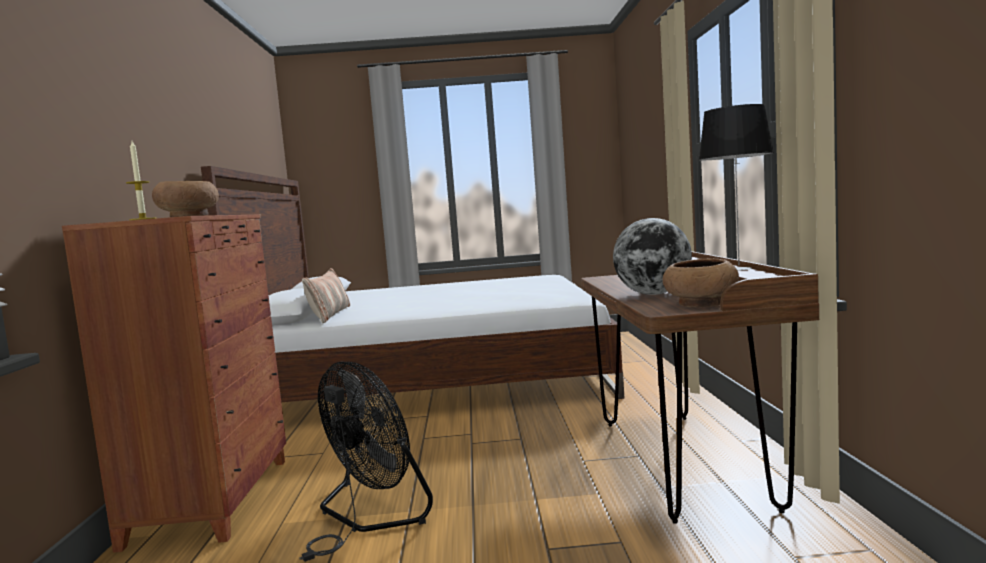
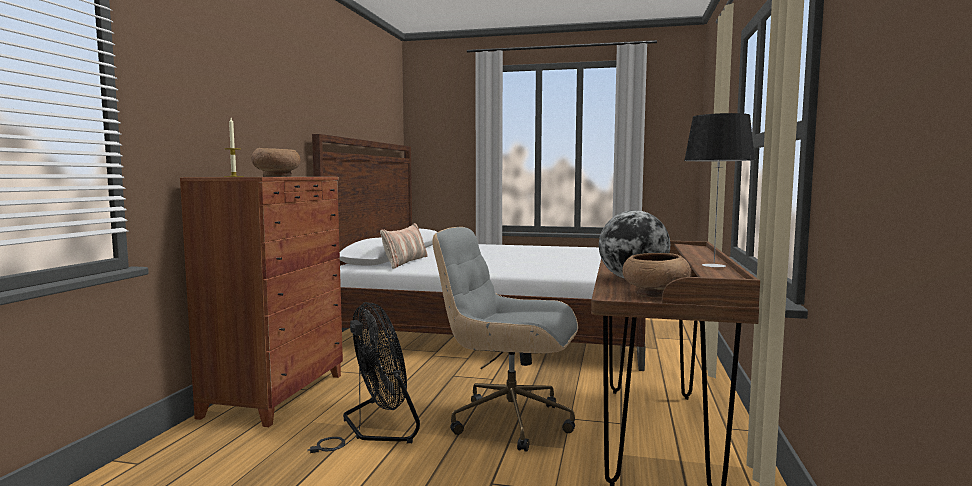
camera: 15 degrees right, 0 degrees up
none -> grey office chair [432,227,578,452]

